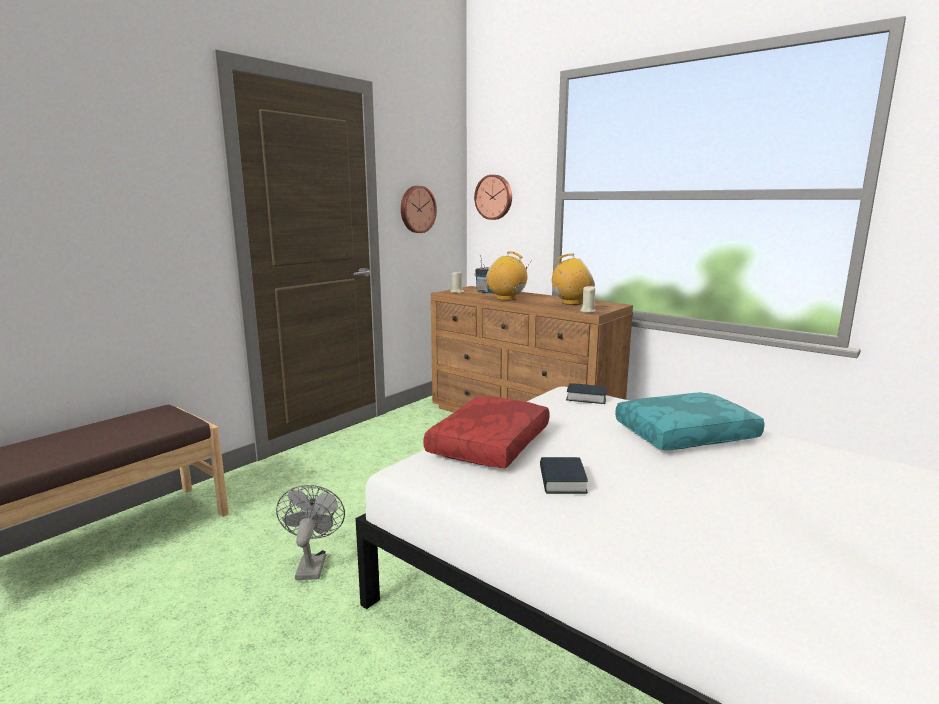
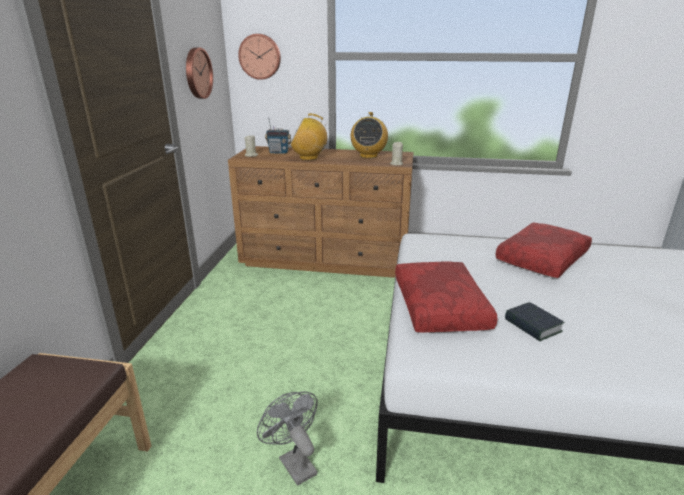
camera: 30 degrees left, 10 degrees up
radio [552,254,595,305] -> radio turned 135 degrees clockwise [351,112,388,158]
book [566,383,606,404] -> none
turquoise pillow [615,392,765,450] -> red pillow [496,222,592,278]

